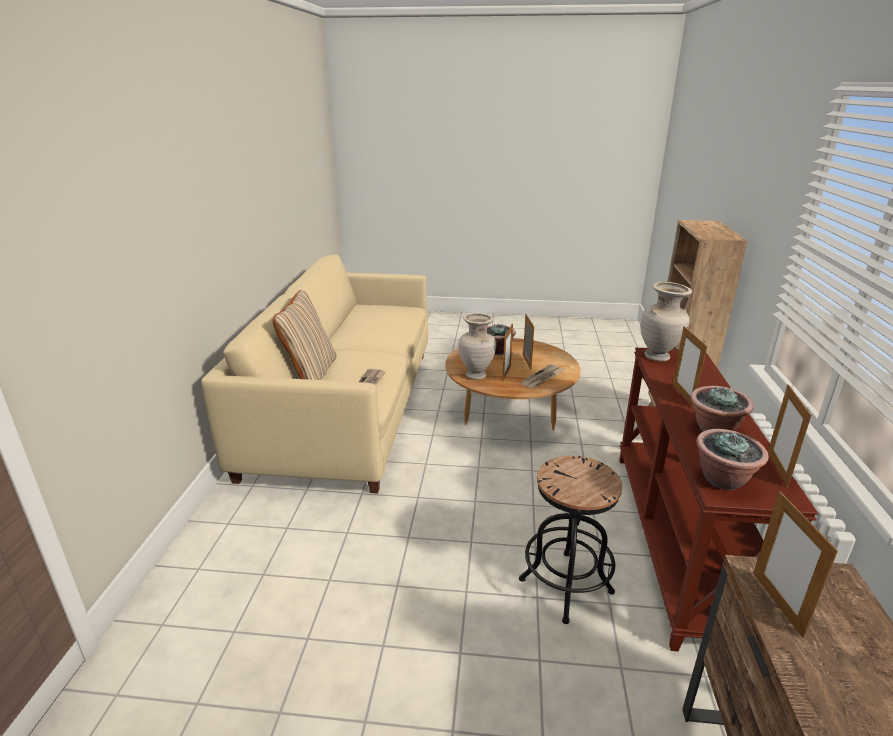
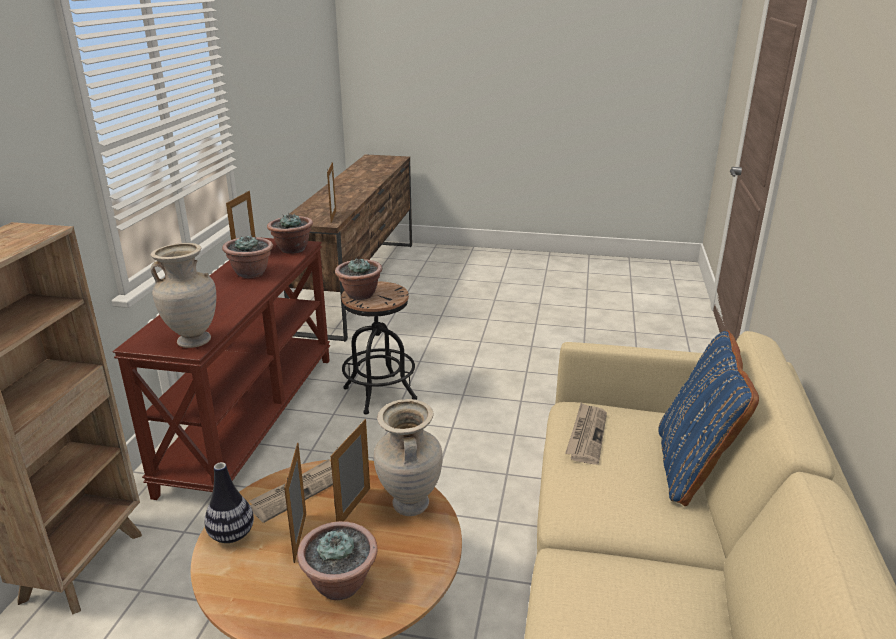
camera: 175 degrees left, 0 degrees up
beige pillow [273,290,337,380] -> blue pillow [658,330,759,506]
picture frame [672,326,707,408] -> none
none -> vase [204,462,254,543]
none -> potted plant [335,258,382,300]

